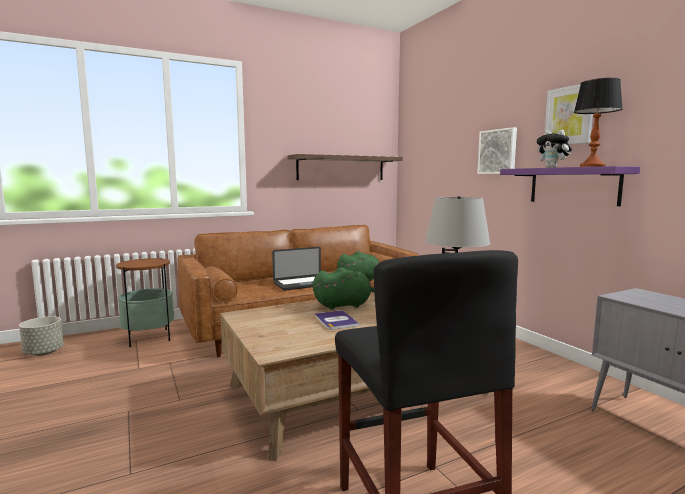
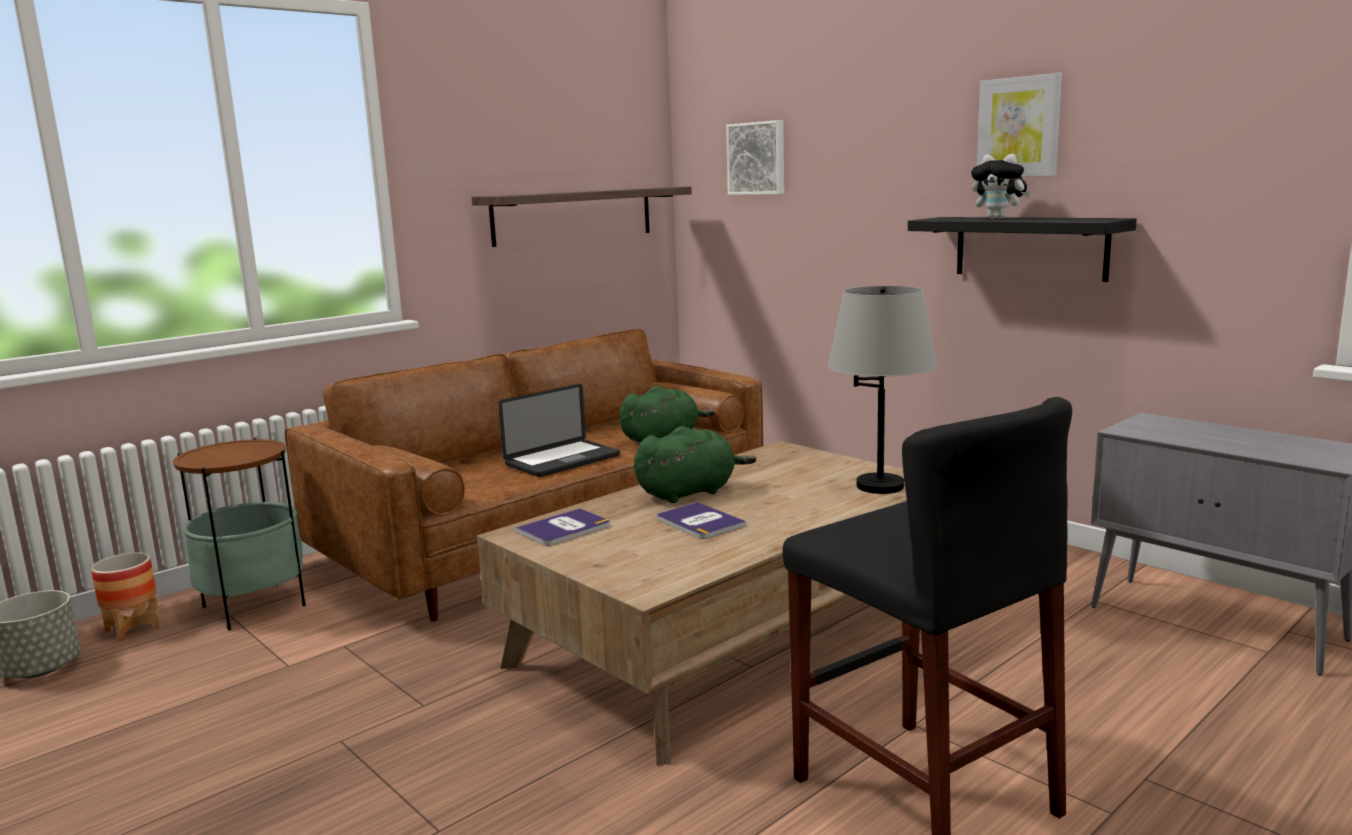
camera: 15 degrees left, 5 degrees up
picture [477,127,517,174] -> picture moved to [726,120,784,195]
purple shelf [500,166,640,206] -> black shelf [908,217,1137,282]
table lamp [574,78,623,167] -> none
none -> planter [91,552,161,641]
none -> book [516,508,610,546]

